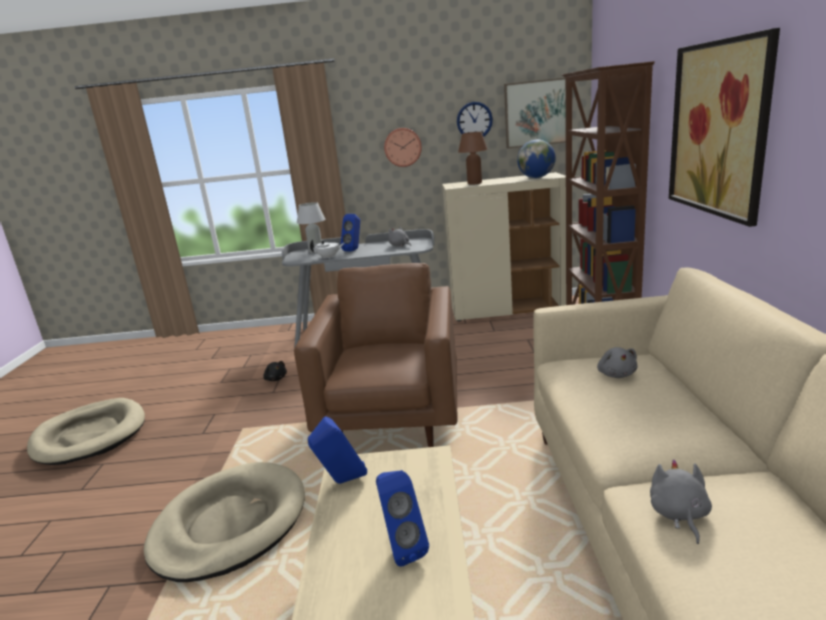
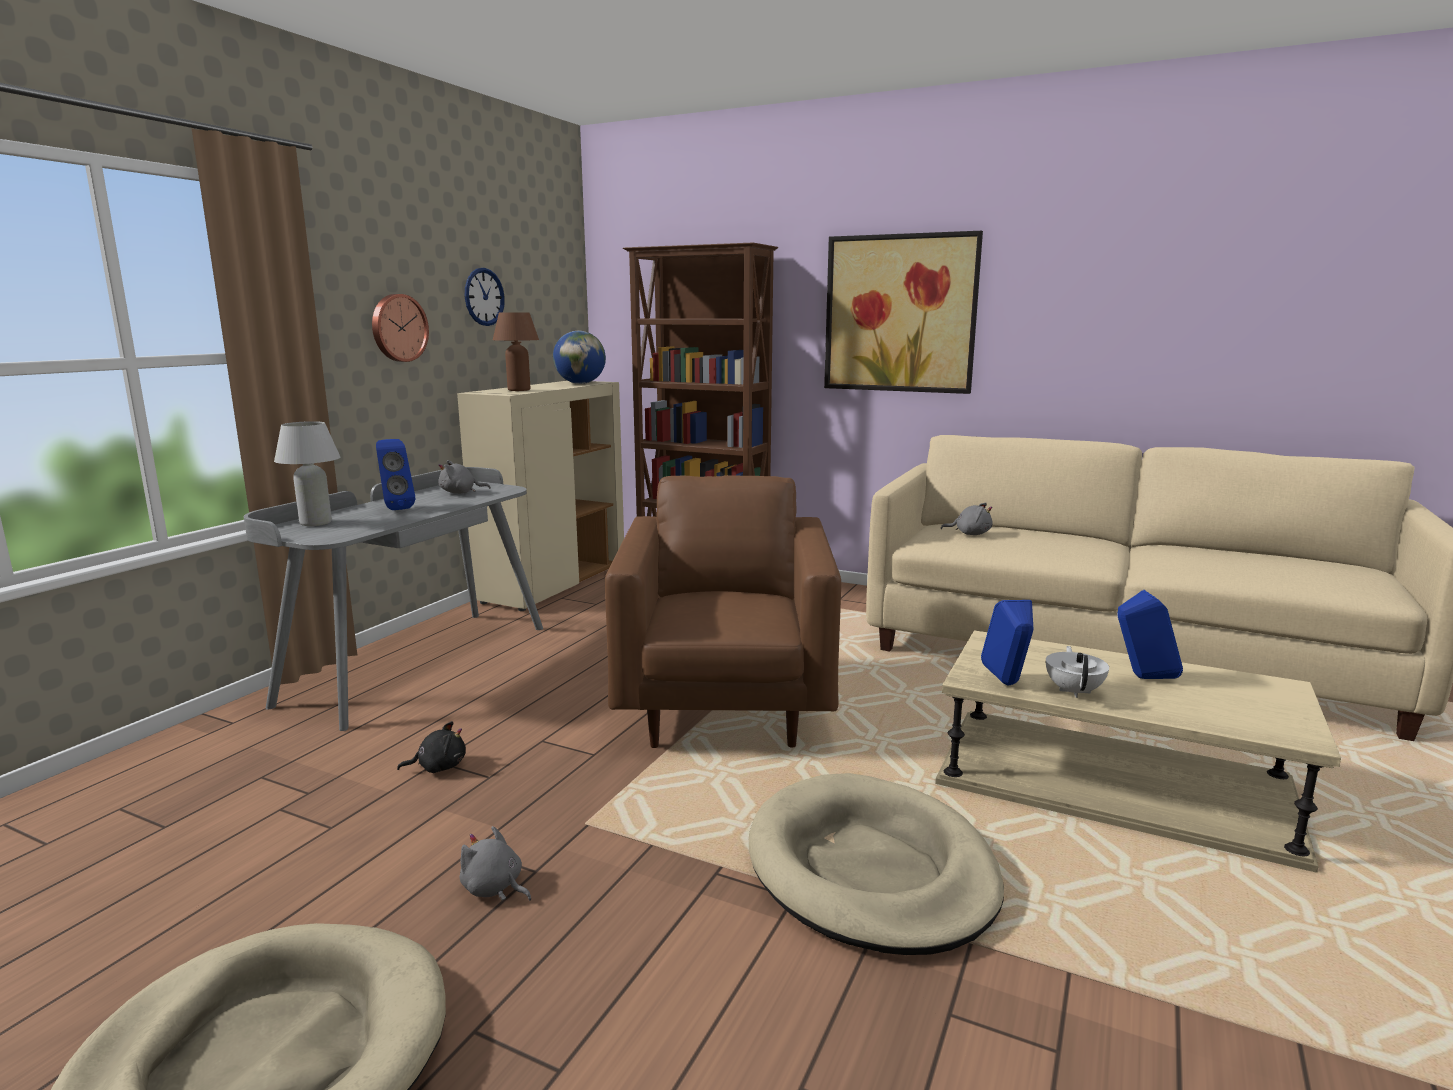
camera: 65 degrees left, 5 degrees down
brown armchair [294,263,457,447] -> brown armchair turned 60 degrees clockwise [605,475,841,748]
white teapot [310,239,345,259] -> white teapot moved to [1046,646,1109,698]
picture [504,78,566,149] -> none
grey plush toy [650,459,712,544] -> grey plush toy moved to [459,826,531,901]

